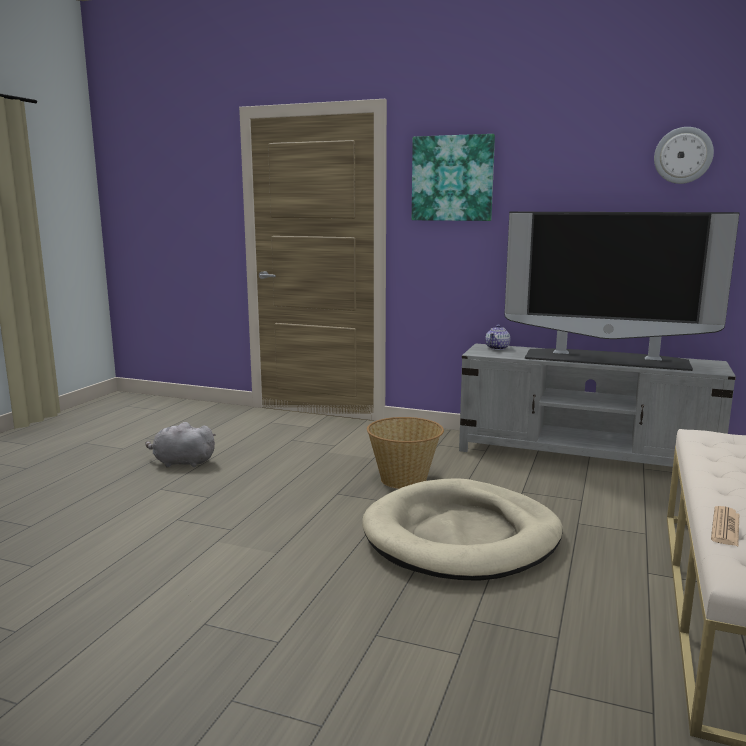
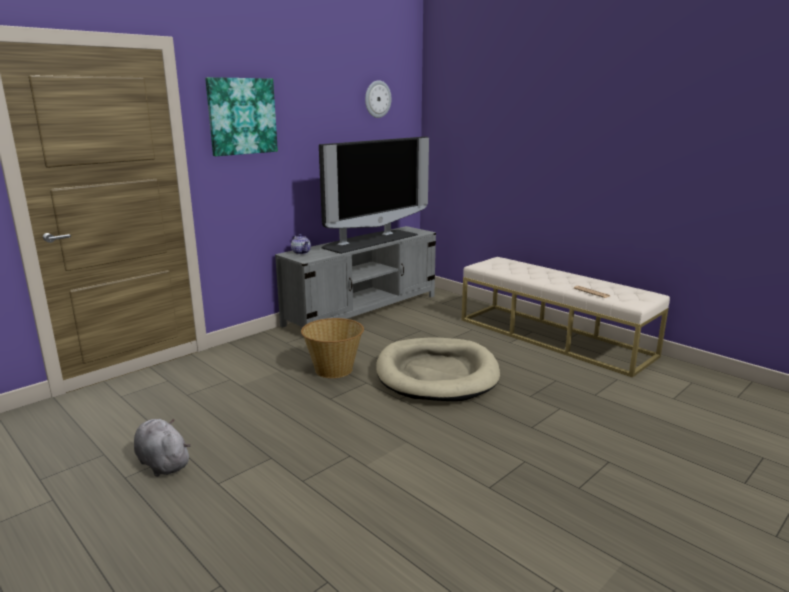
camera: 65 degrees left, 5 degrees up
grey plush toy [145,422,216,468] -> grey plush toy turned 105 degrees clockwise [134,419,191,477]

